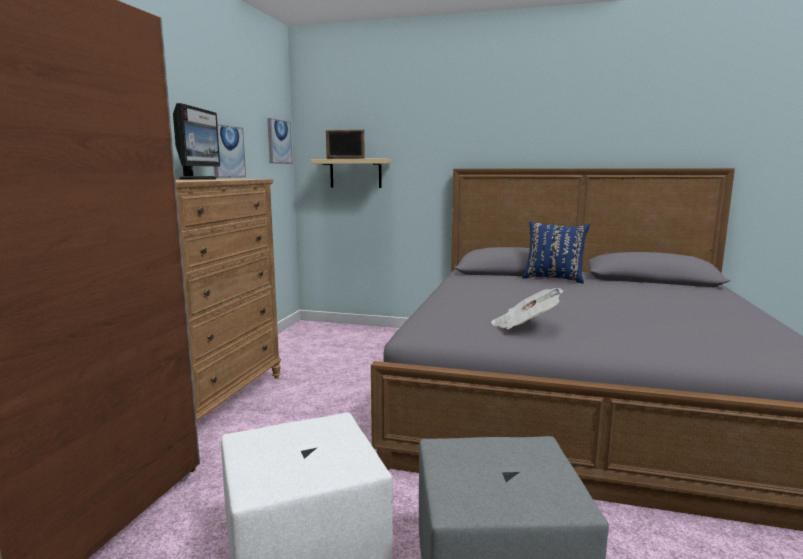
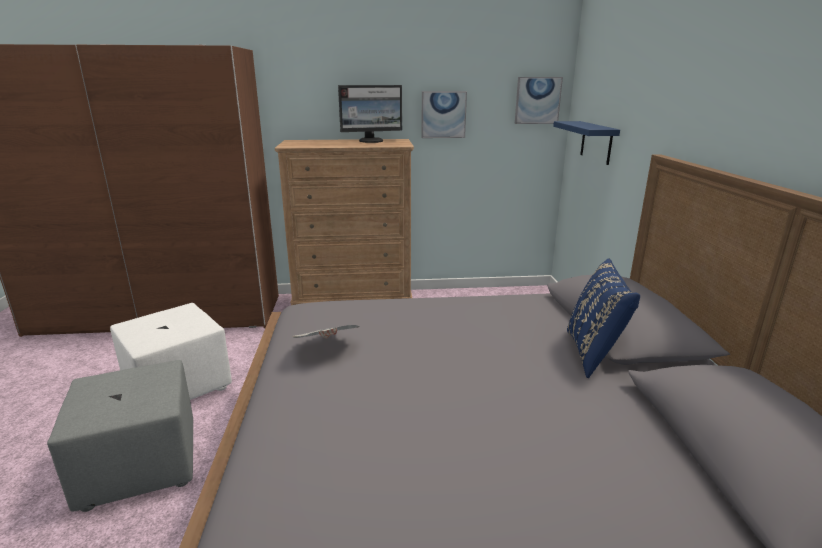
camera: 70 degrees right, 10 degrees up
beige shelf [311,159,392,188] -> blue shelf [553,121,620,165]
picture frame [326,130,365,159] -> none

